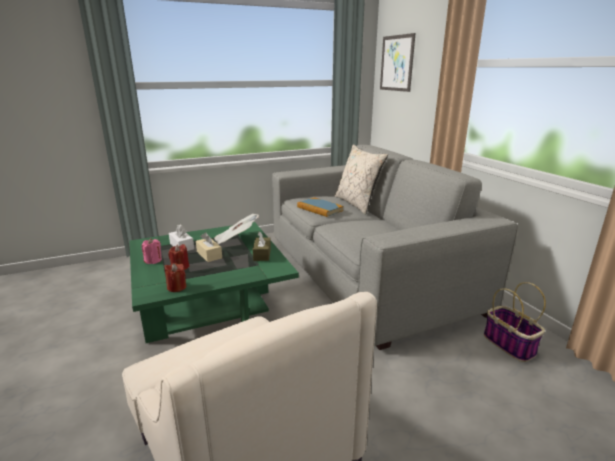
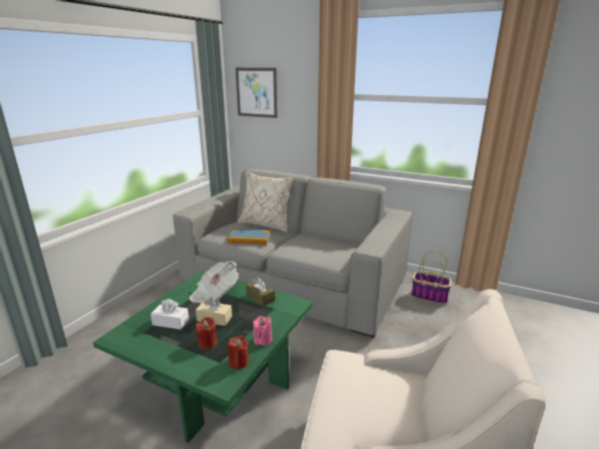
camera: 40 degrees left, 0 degrees up
pink candle [141,239,162,264] -> pink candle moved to [253,316,272,346]

